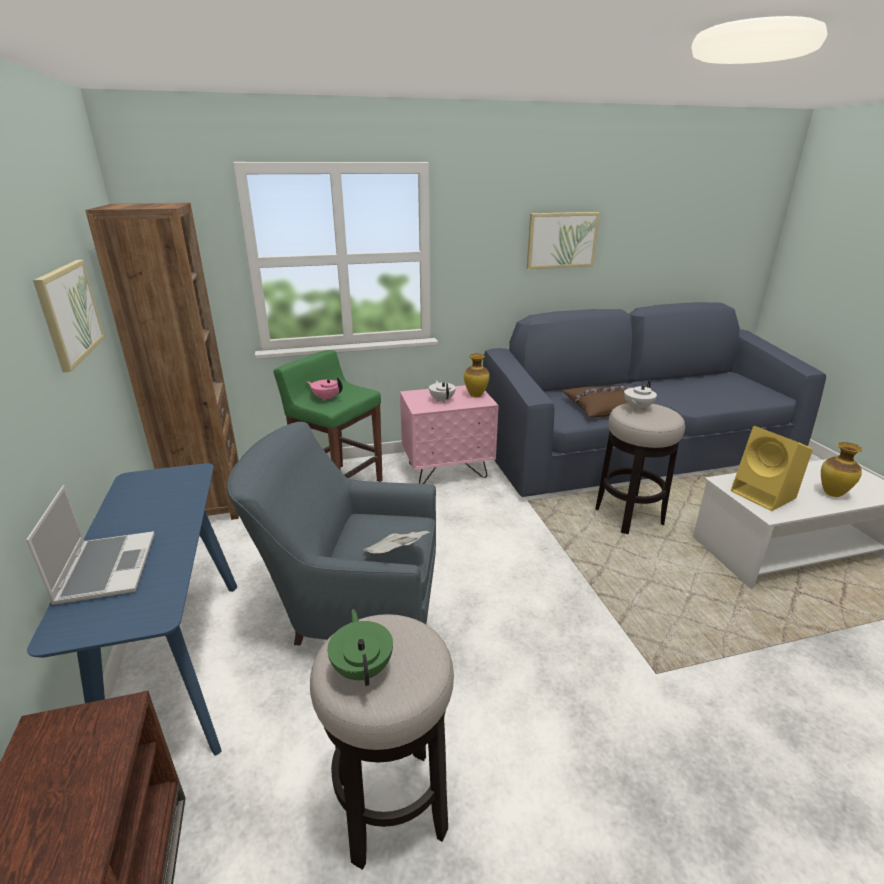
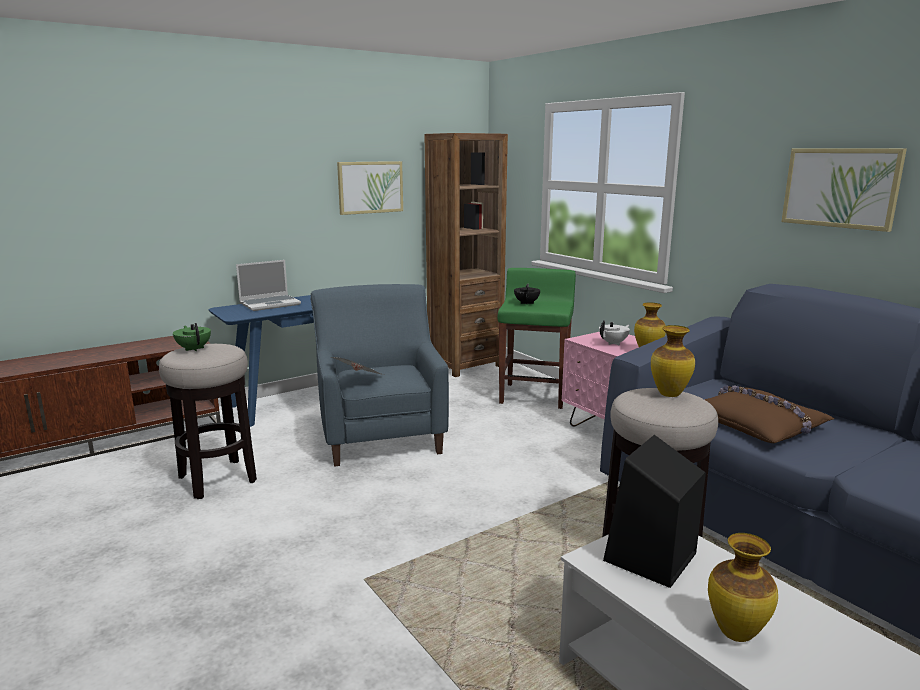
camera: 70 degrees right, 10 degrees down
pink teapot [306,377,343,401] -> black teapot [514,284,540,304]
green teapot [327,610,393,686] -> green teapot turned 90 degrees counterclockwise [173,323,211,351]
white teapot [624,378,657,411] -> vase [651,325,695,397]
yellow speaker [731,426,813,511] -> black speaker [603,435,706,588]

